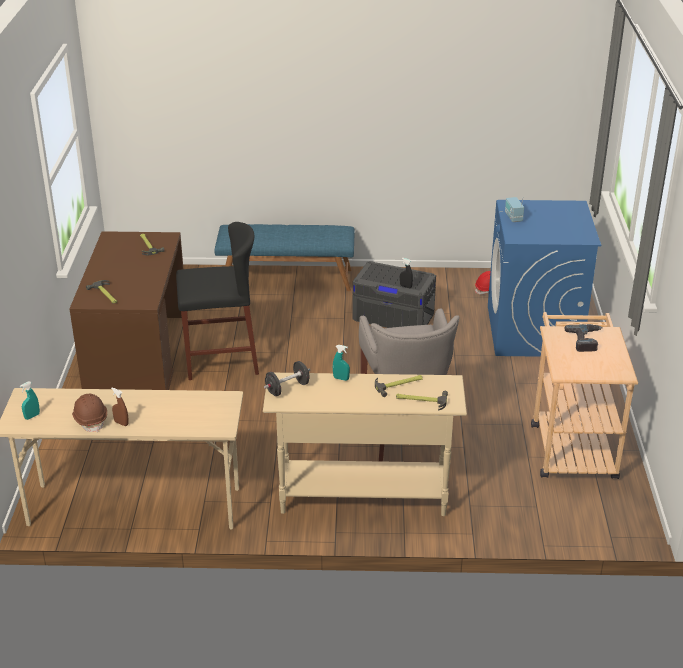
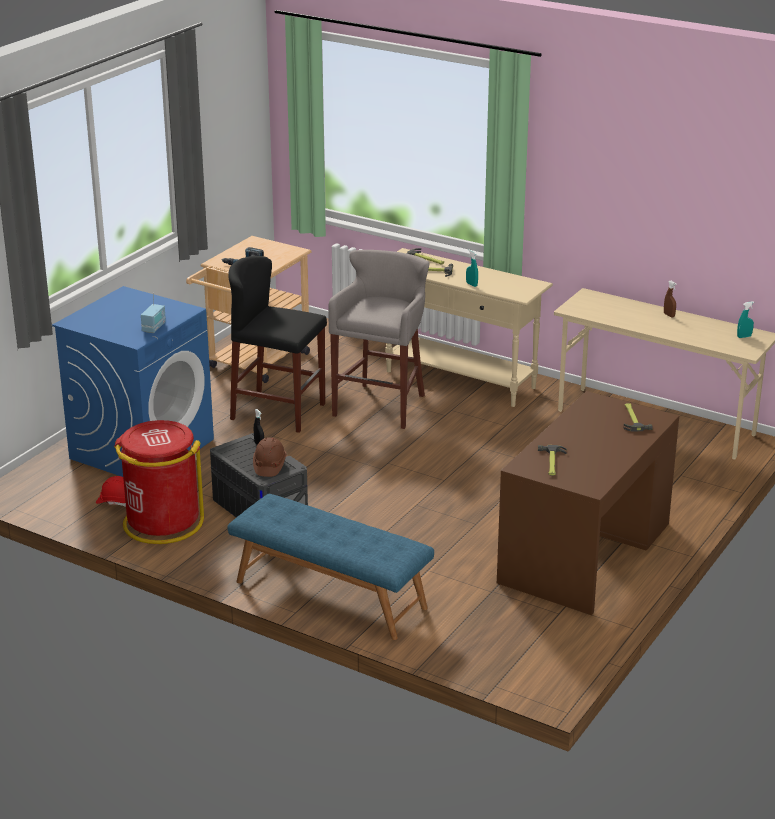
camera: 150 degrees left, 5 degrees down
brown hard hat [72,394,107,432] -> brown hard hat moved to [253,437,286,477]
black stool [176,222,259,380] -> black stool moved to [228,256,327,433]
black dumbbell [264,361,310,396] -> none
none -> red trash can [114,420,204,544]

